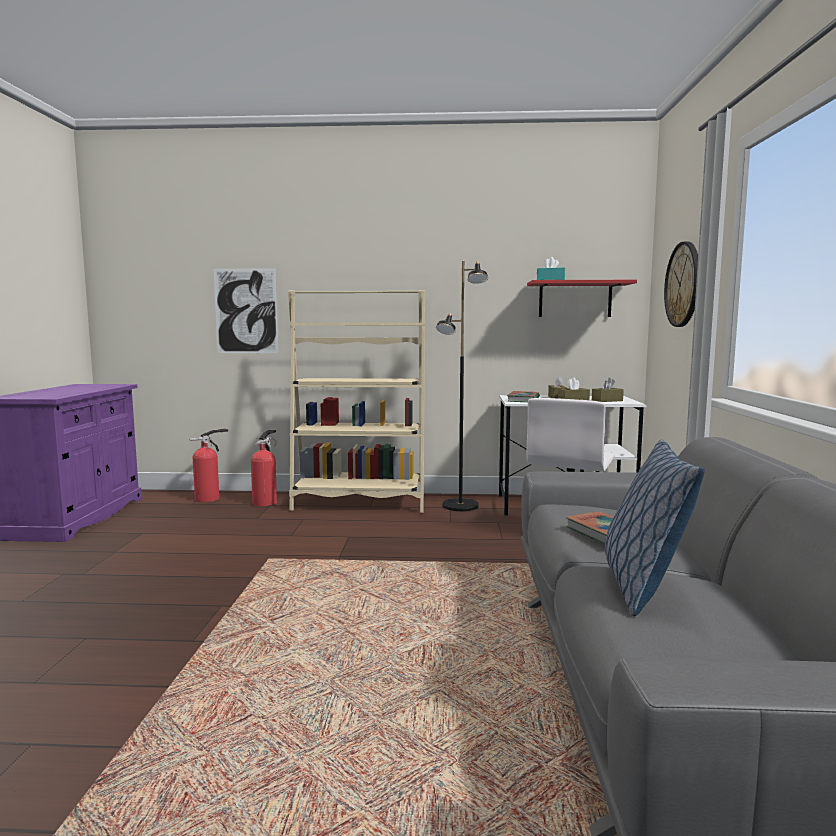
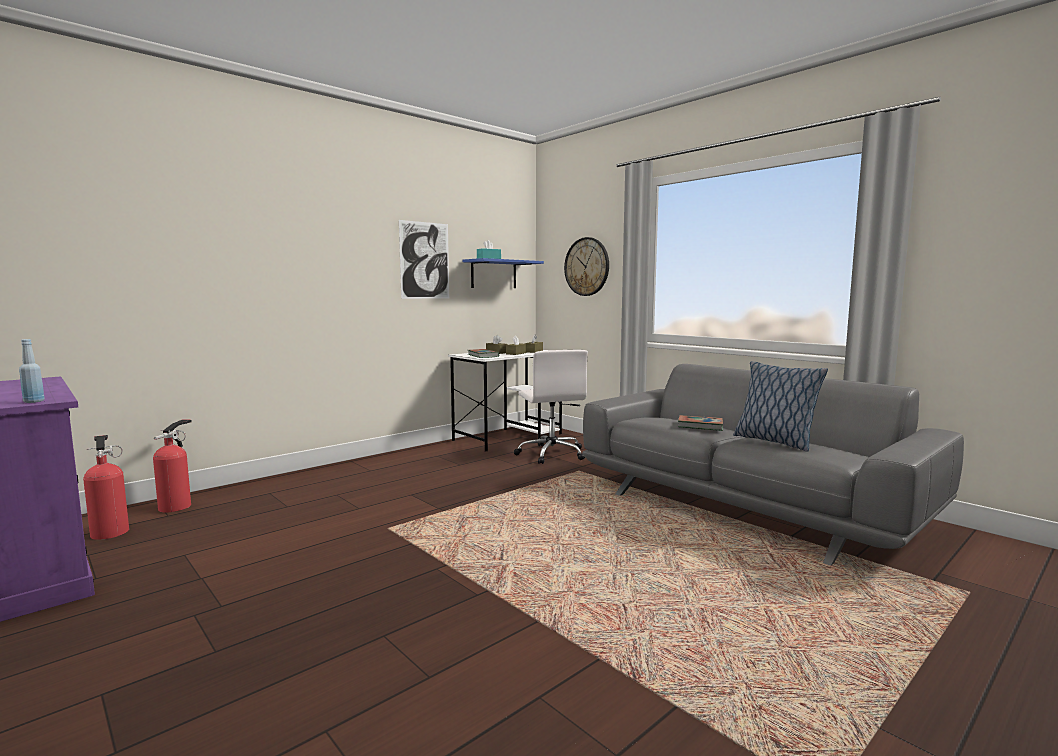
camera: 45 degrees left, 0 degrees up
picture [214,269,278,353] -> picture moved to [399,220,449,299]
fire extinguisher [251,430,277,506] -> fire extinguisher moved to [83,435,129,540]
beige bookcase [288,290,425,513] -> none
black floor lamp [436,261,488,511] -> none
red shelf [527,280,637,317] -> blue shelf [463,258,544,288]
none -> blue bottle [19,339,45,403]

